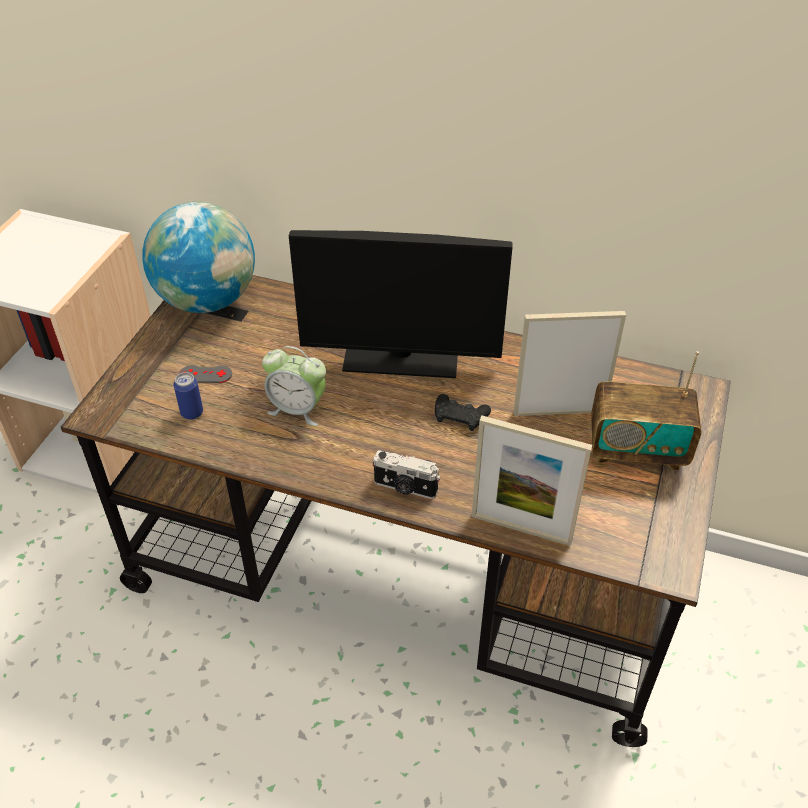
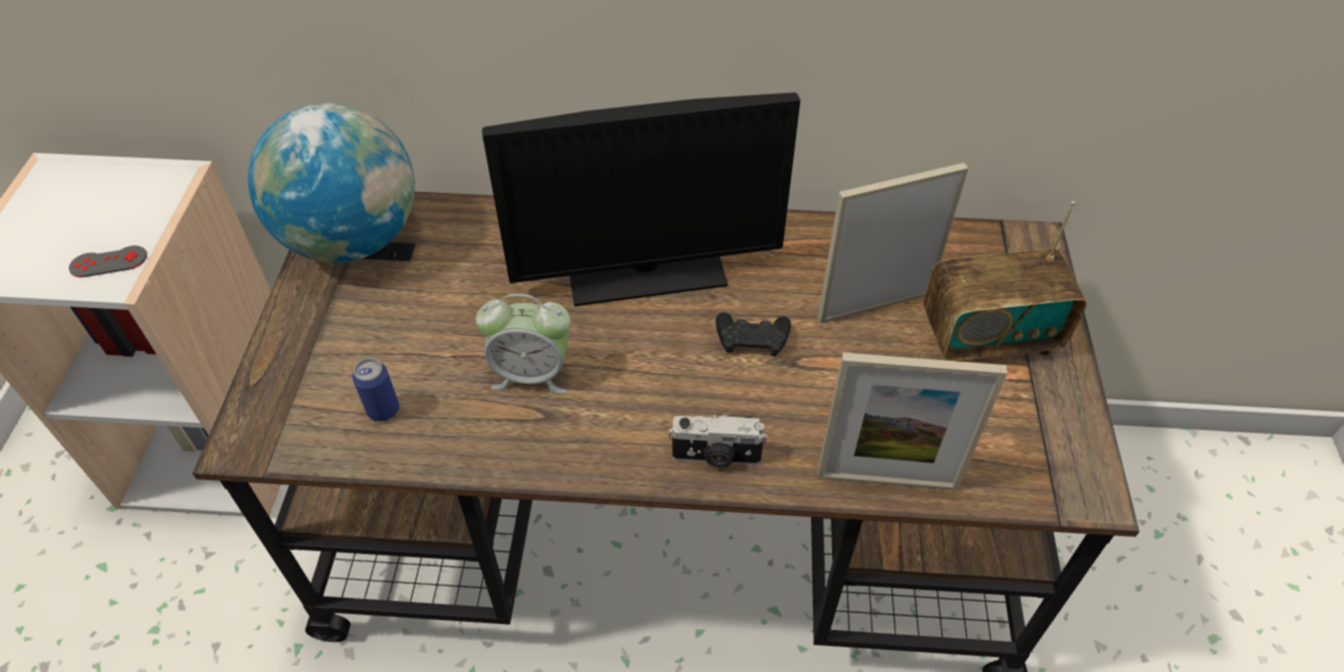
camera: 15 degrees left, 5 degrees up
grey game controller [179,365,232,383] -> grey game controller moved to [69,245,147,277]

